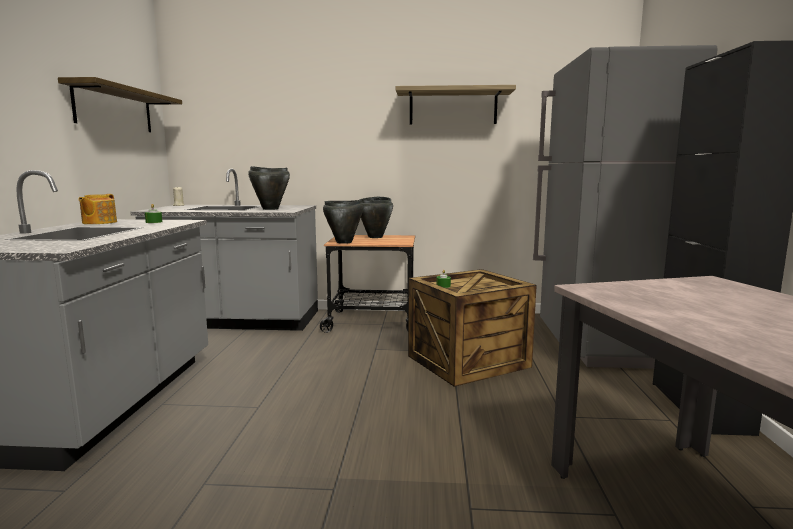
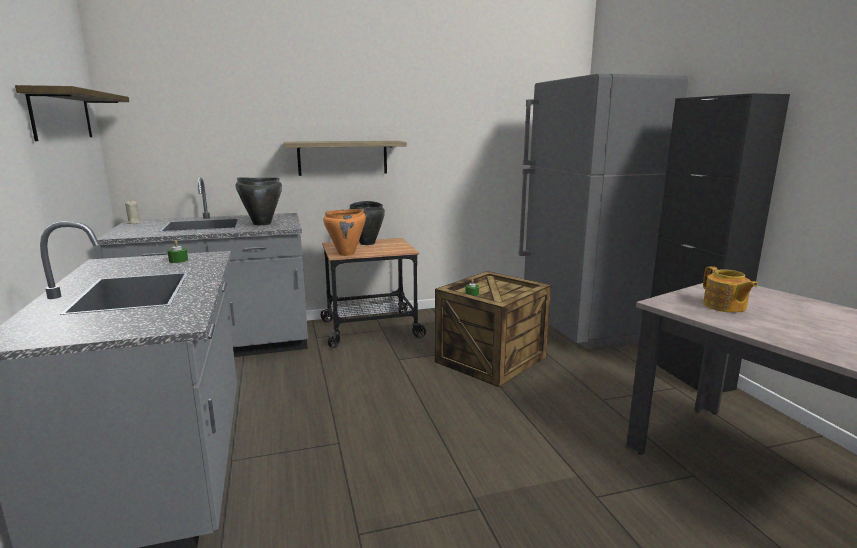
camera: 20 degrees left, 5 degrees up
teapot [78,194,117,224] -> teapot moved to [703,266,758,313]
black cooking pot [323,200,364,244] -> orange cooking pot [323,209,366,256]
shelf [396,85,516,124] -> shelf moved to [283,141,407,176]

